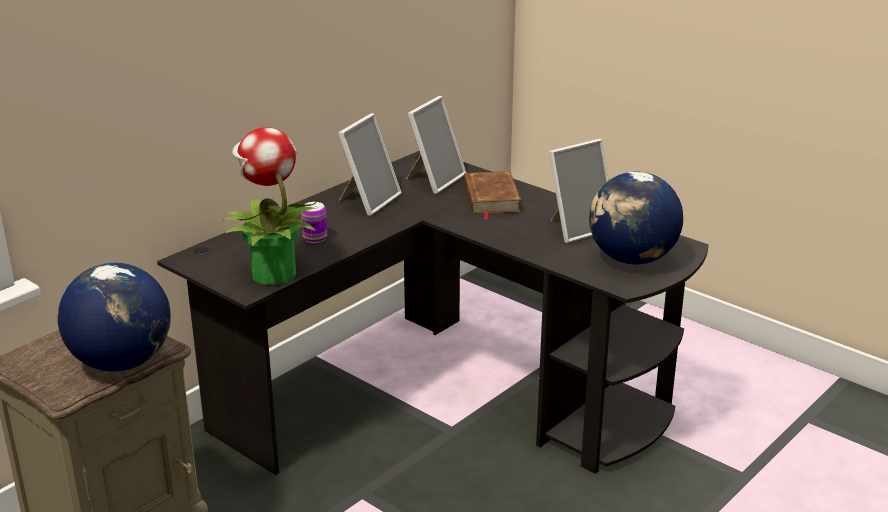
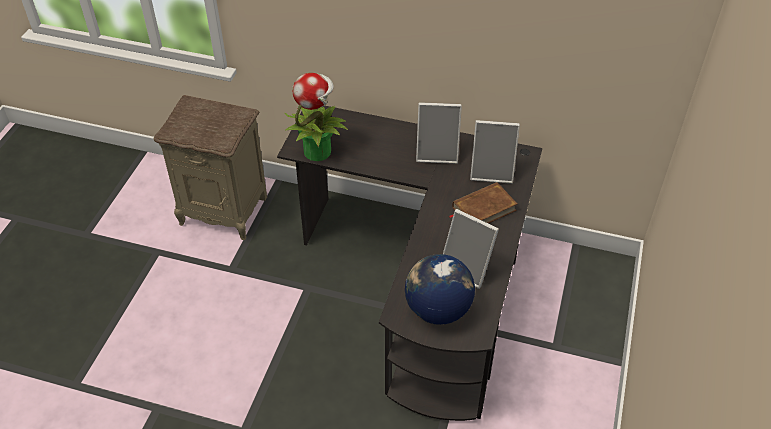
camera: 65 degrees right, 20 degrees up
globe [58,263,171,372] -> none
can [301,202,327,243] -> none

